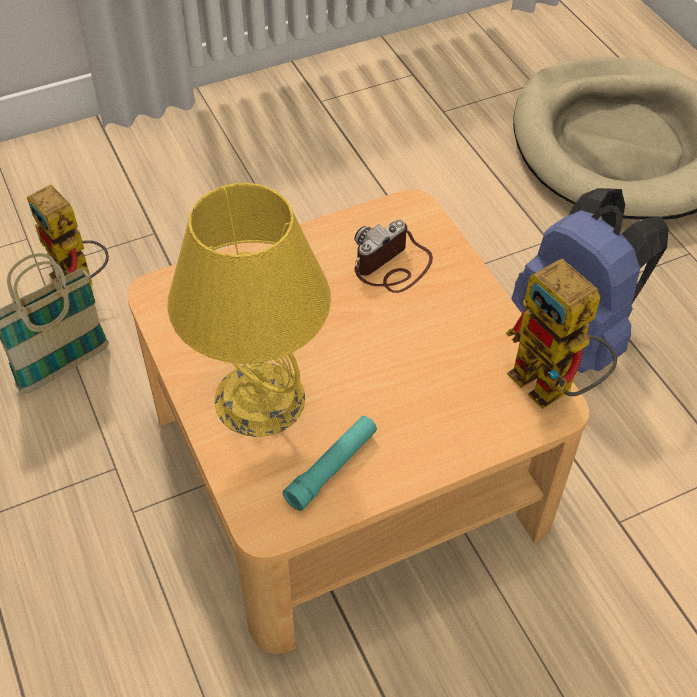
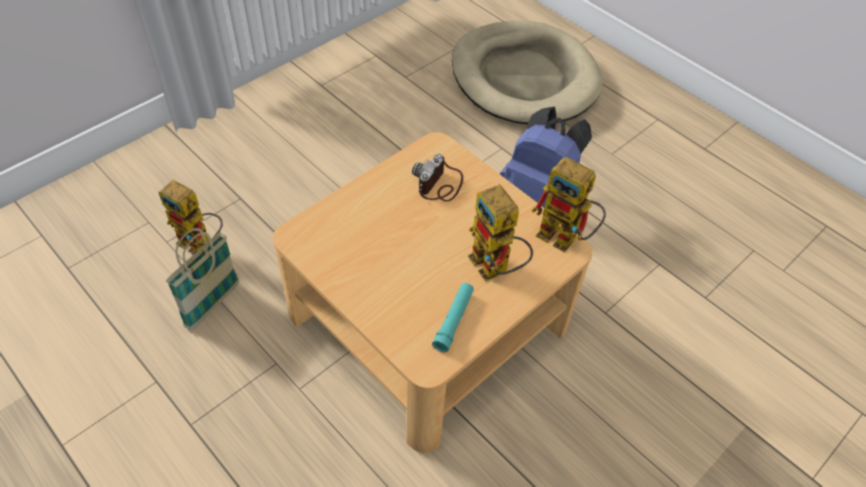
camera: 20 degrees left, 0 degrees up
yellow table lamp [167,183,331,437] -> none
none -> toy robot [468,184,533,282]

